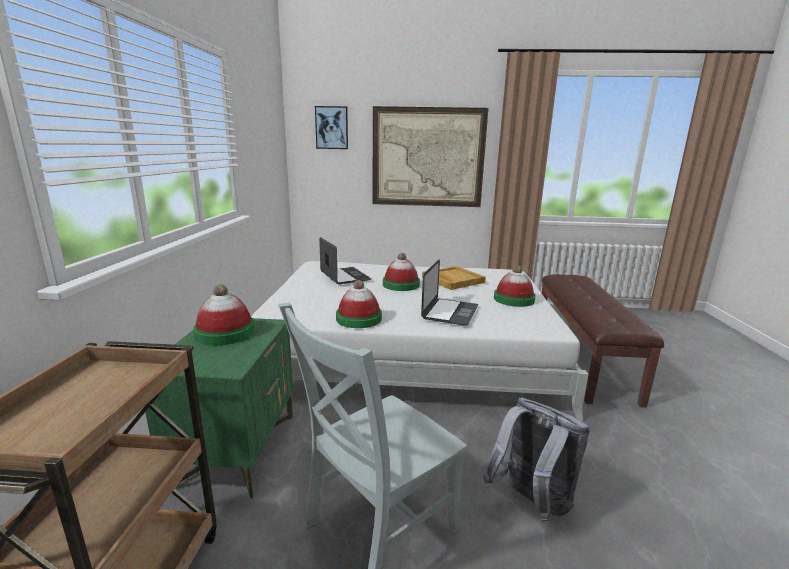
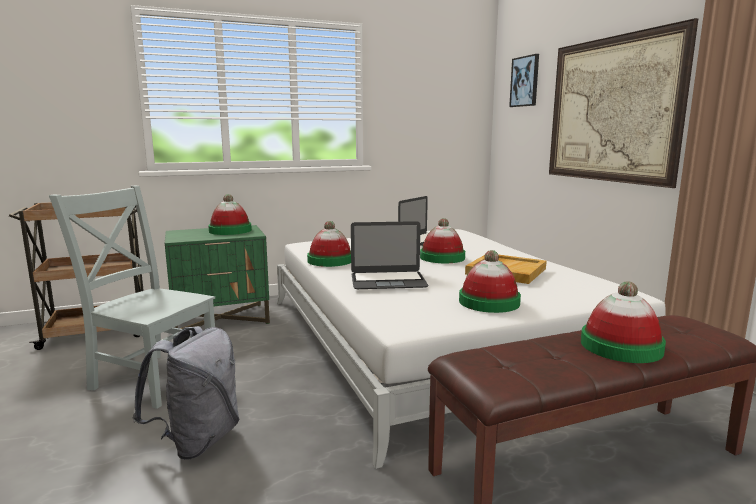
camera: 65 degrees right, 5 degrees down
none -> hat [581,281,666,363]

